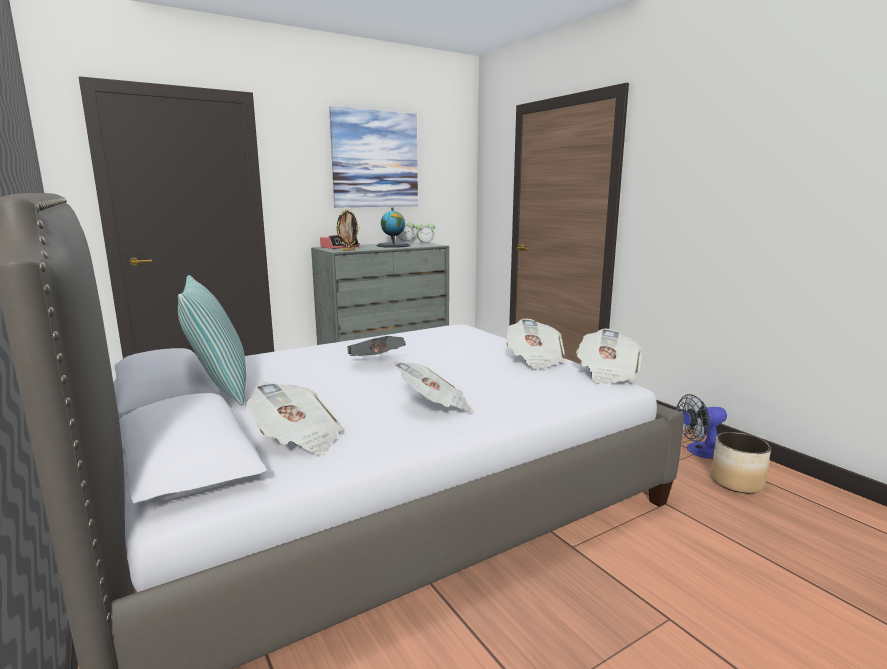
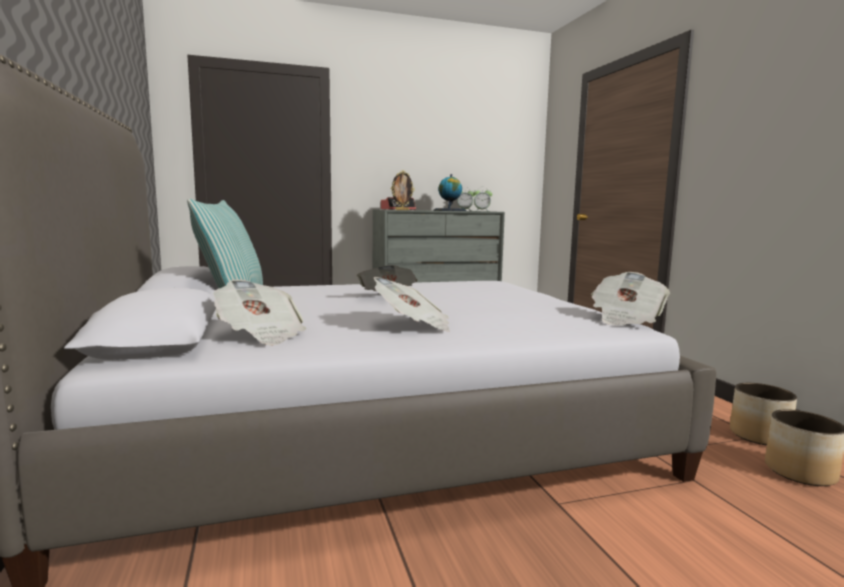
camera: 15 degrees right, 5 degrees down
picture [329,106,418,207] -> none
newspaper [506,319,565,370] -> none
fan [676,394,727,459] -> planter [730,383,797,446]

